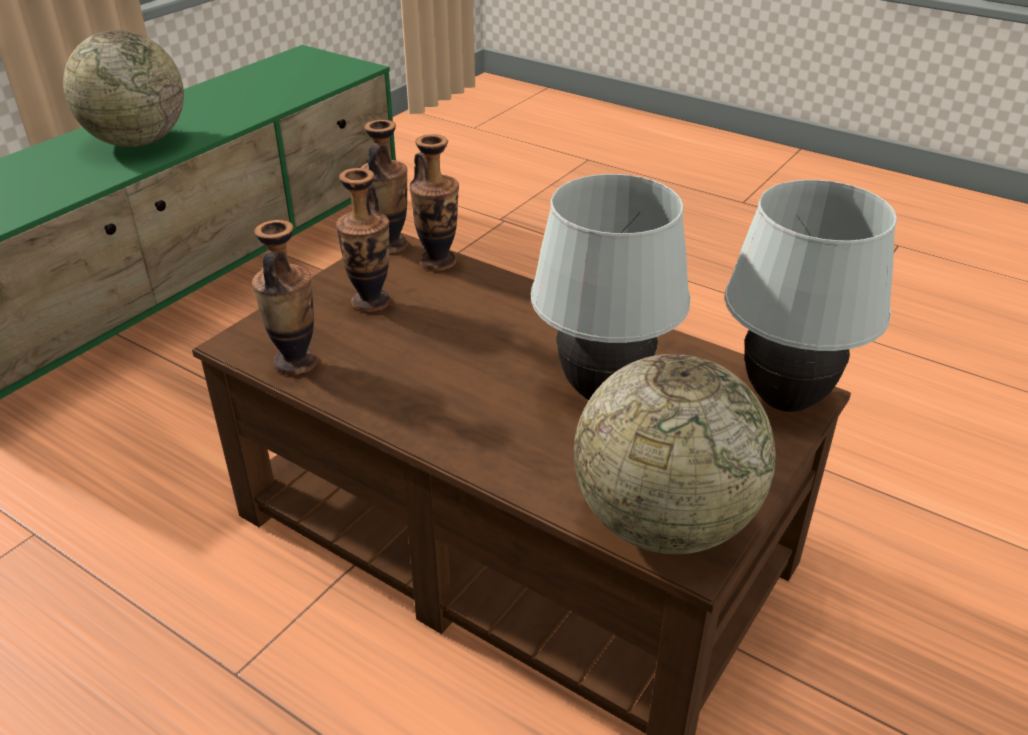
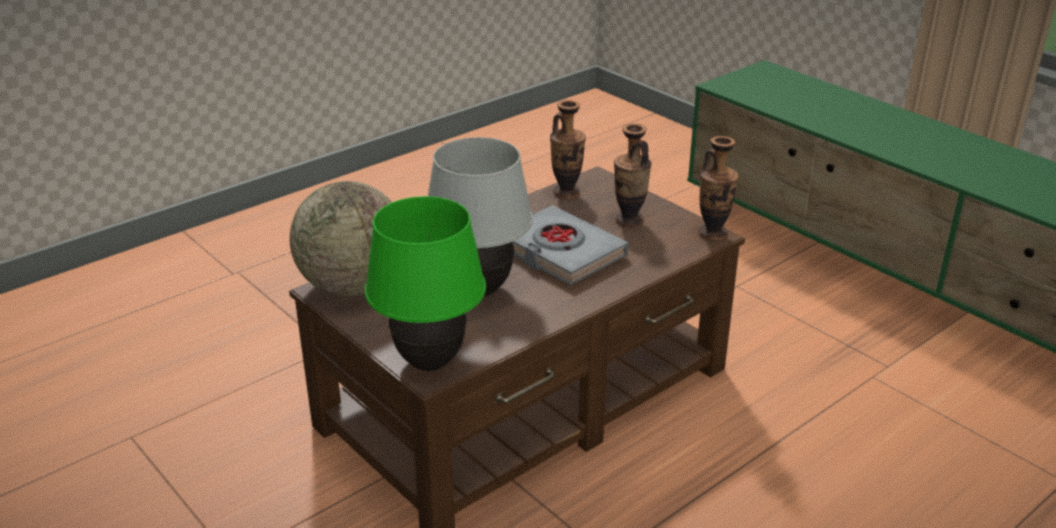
camera: 105 degrees right, 5 degrees down
globe [63,30,184,147] -> none
vase [409,134,459,271] -> none
white table lamp [725,180,897,412] -> green table lamp [365,196,486,371]
none -> grey book [512,205,629,285]

